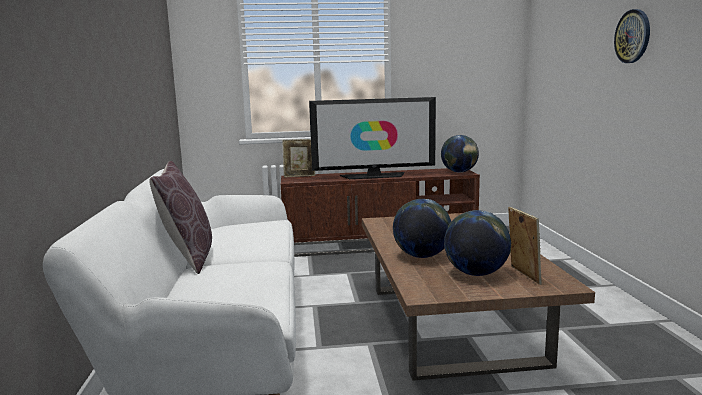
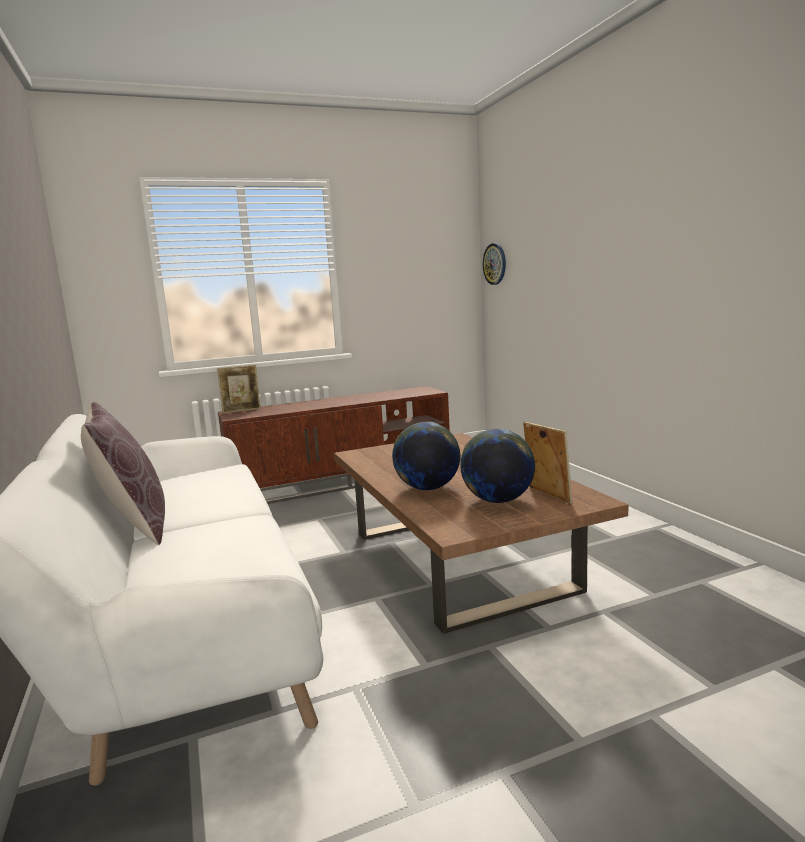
camera: 15 degrees left, 0 degrees up
television [309,97,436,179] -> none
globe [441,135,479,173] -> none
wall clock [614,9,650,63] -> wall clock moved to [483,243,506,285]

